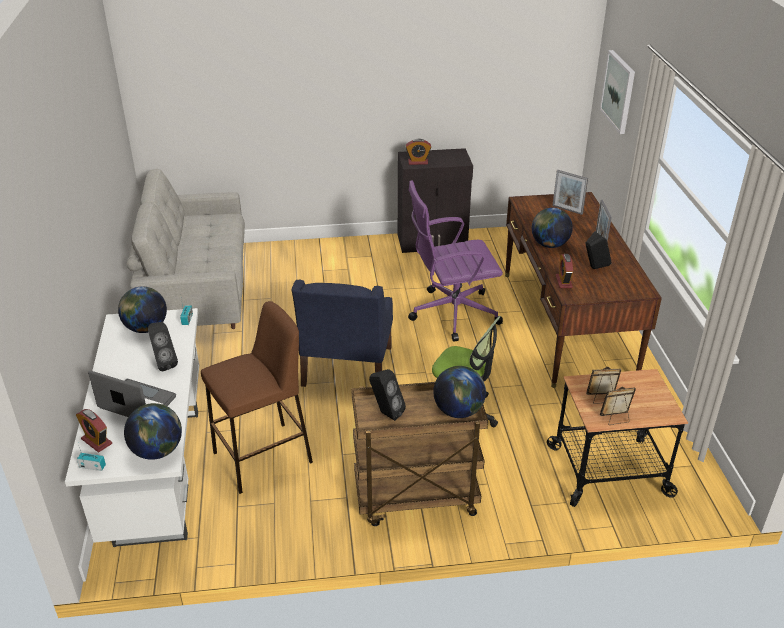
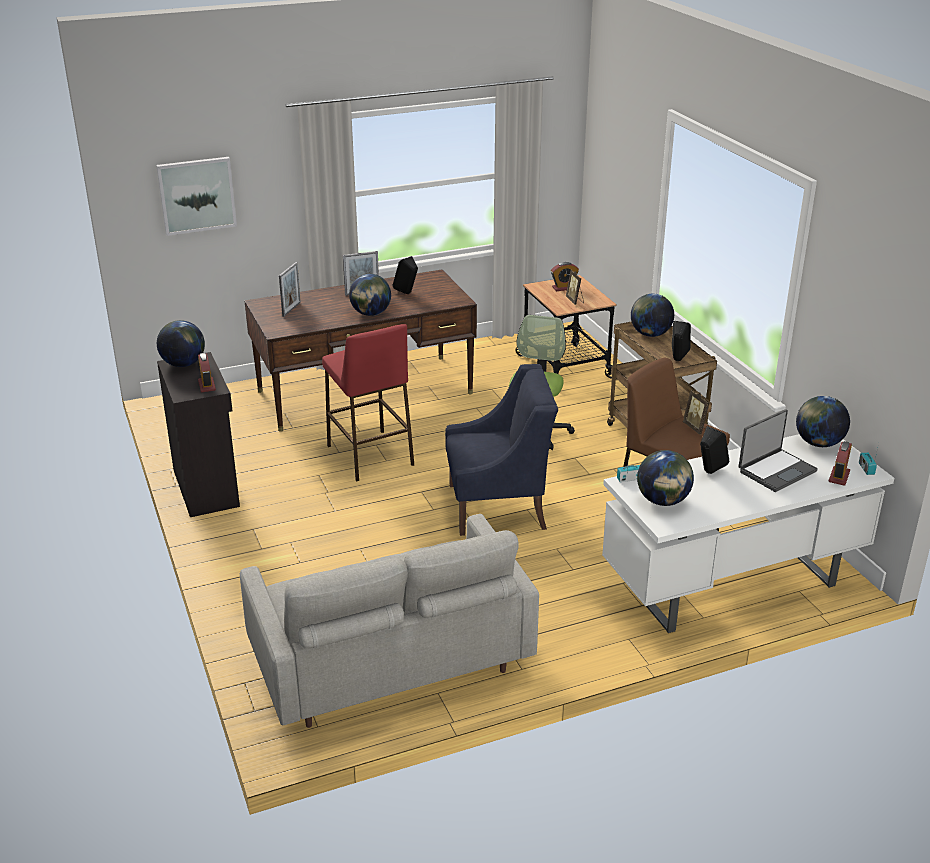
camera: 105 degrees left, 5 degrees down
laptop [88,370,176,417] -> laptop turned 135 degrees counterclockwise [739,409,818,492]
purple office chair [408,180,503,341] -> red stool [322,324,414,481]
alarm clock [556,254,573,288] -> alarm clock moved to [551,262,579,291]
picture frame [600,387,636,425] -> picture frame moved to [683,390,709,435]
none -> globe [157,320,205,367]

